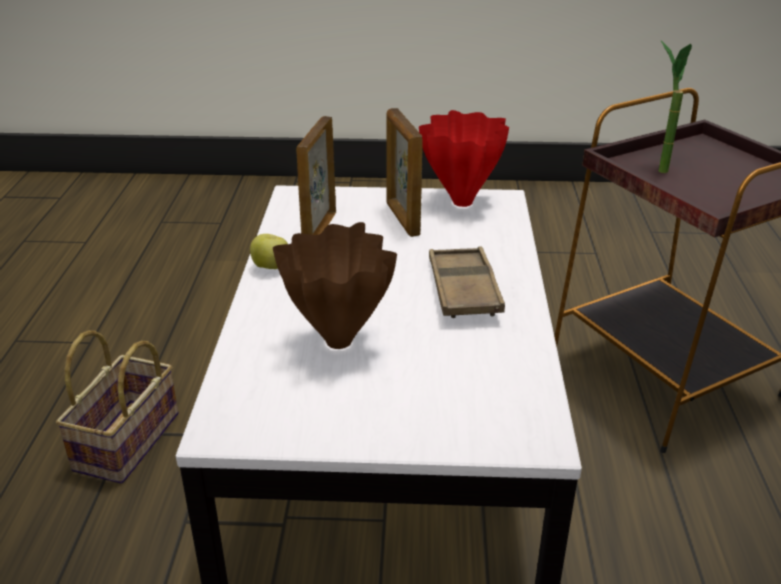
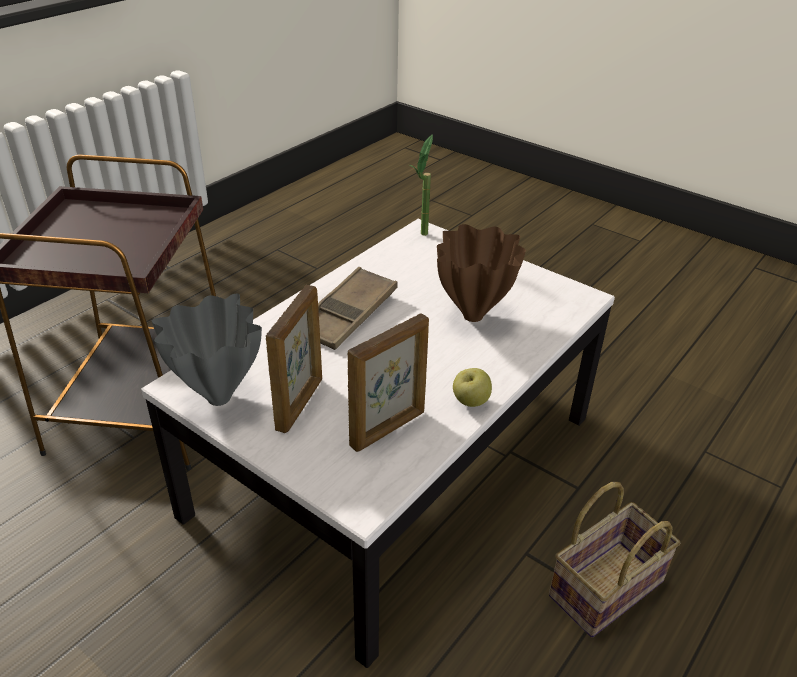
camera: 145 degrees left, 5 degrees up
red vase [419,110,509,207] -> grey vase [152,294,262,406]
potted plant [659,41,692,173] -> potted plant moved to [409,134,433,236]

